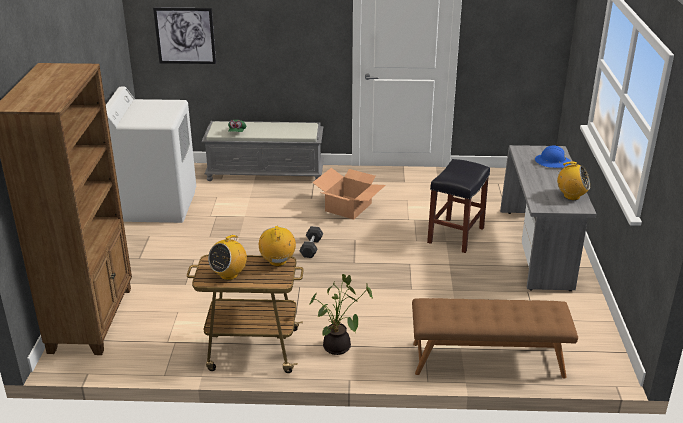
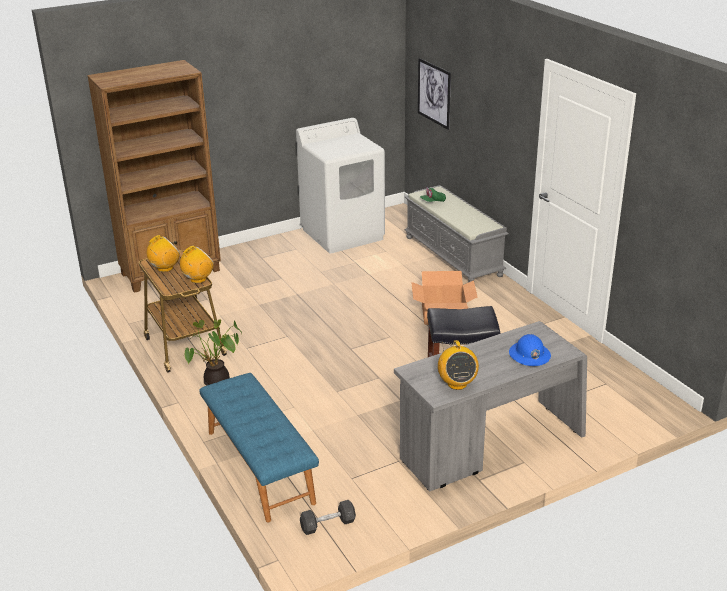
camera: 60 degrees right, 0 degrees up
radio [208,233,247,280] -> radio turned 135 degrees clockwise [147,235,180,272]
grey dumbbell [299,226,323,258] -> grey dumbbell moved to [300,500,356,535]
brown bench [412,298,578,379] -> blue bench [199,373,319,522]

